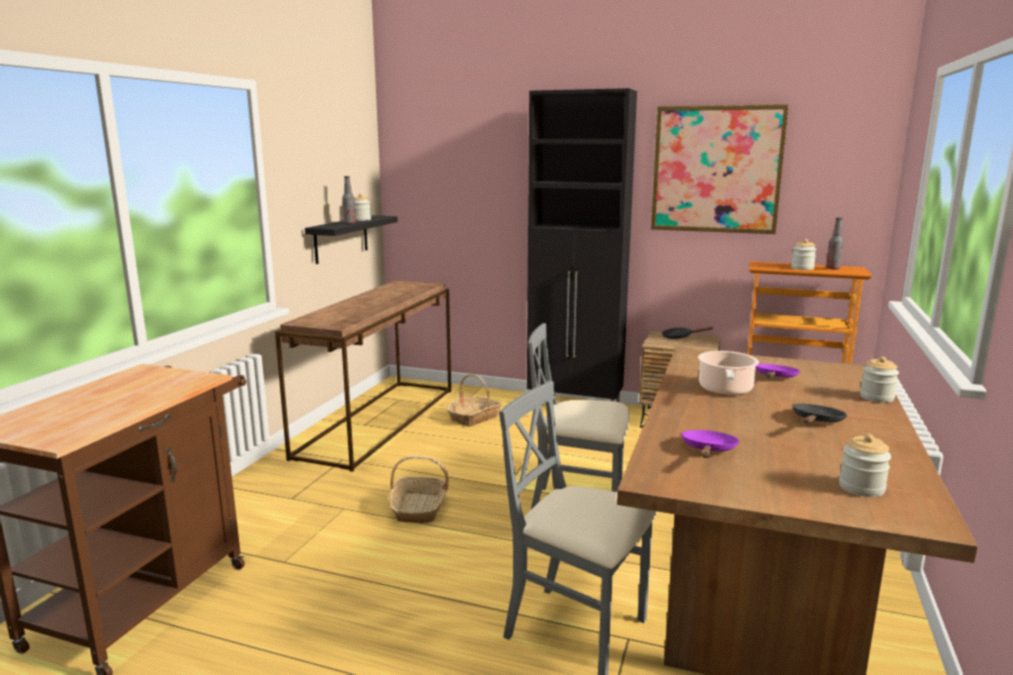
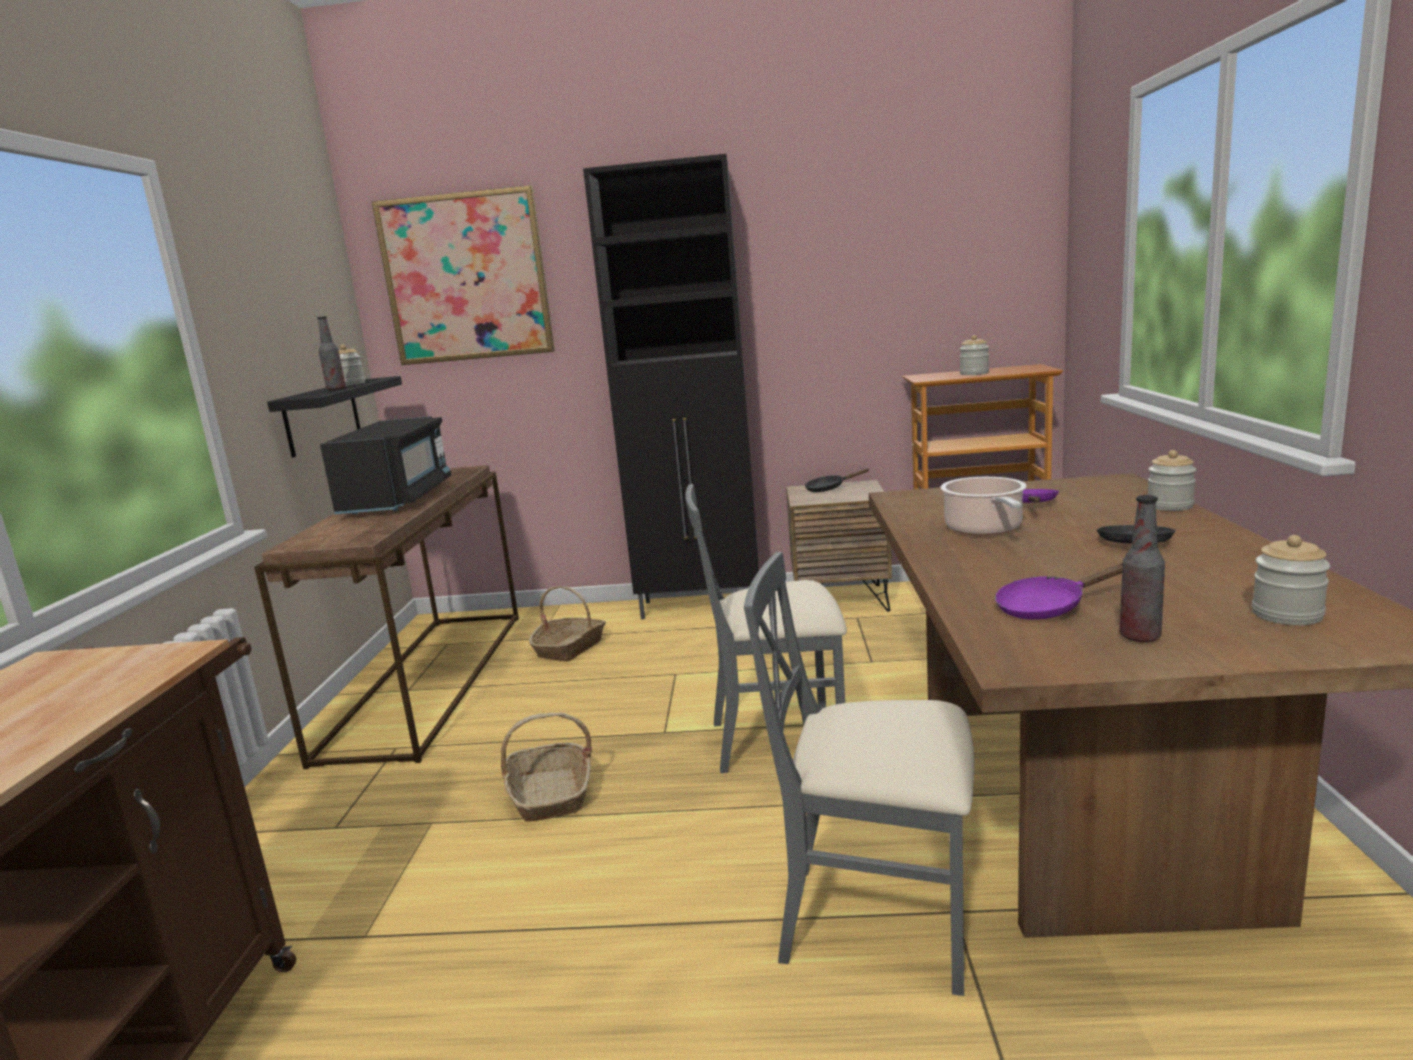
camera: 15 degrees left, 0 degrees up
picture [651,104,789,234] -> picture moved to [371,185,555,365]
purple frying pan [681,430,740,458] -> purple frying pan turned 105 degrees counterclockwise [995,563,1123,620]
bottle [826,218,843,269] -> bottle moved to [1119,495,1165,642]
none -> black microwave [320,416,452,514]

